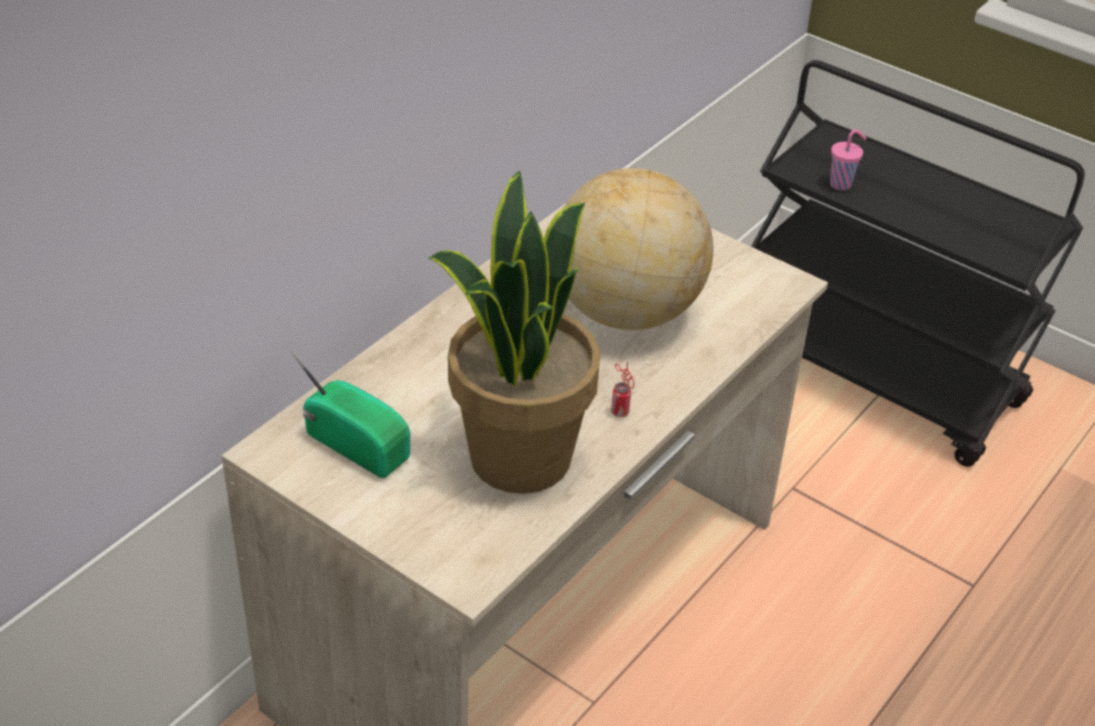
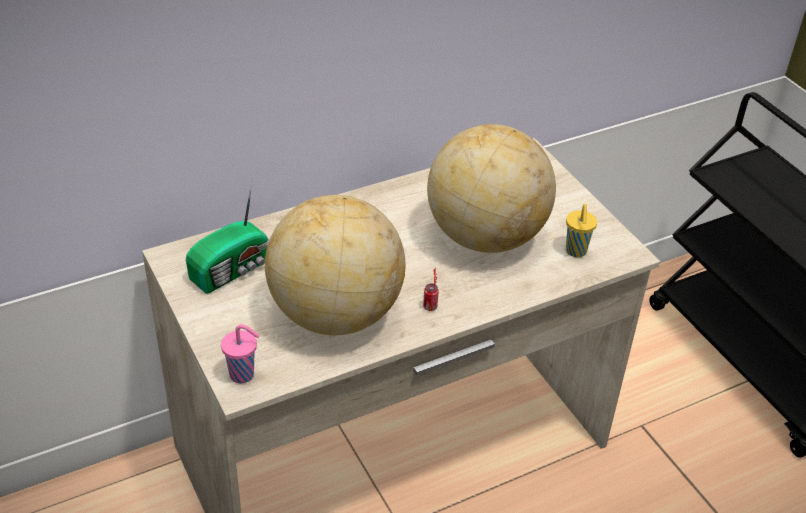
camera: 25 degrees right, 0 degrees up
radio [291,351,410,478] -> radio turned 75 degrees clockwise [186,182,269,293]
potted plant [428,171,600,494] -> globe [265,195,406,335]
pink cup [830,130,866,191] -> pink cup moved to [221,324,260,384]
none -> yellow cup [566,204,597,257]

